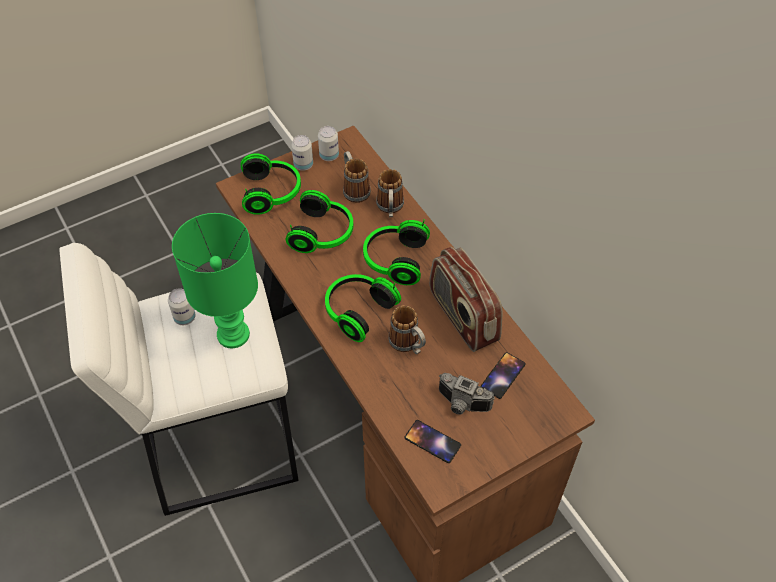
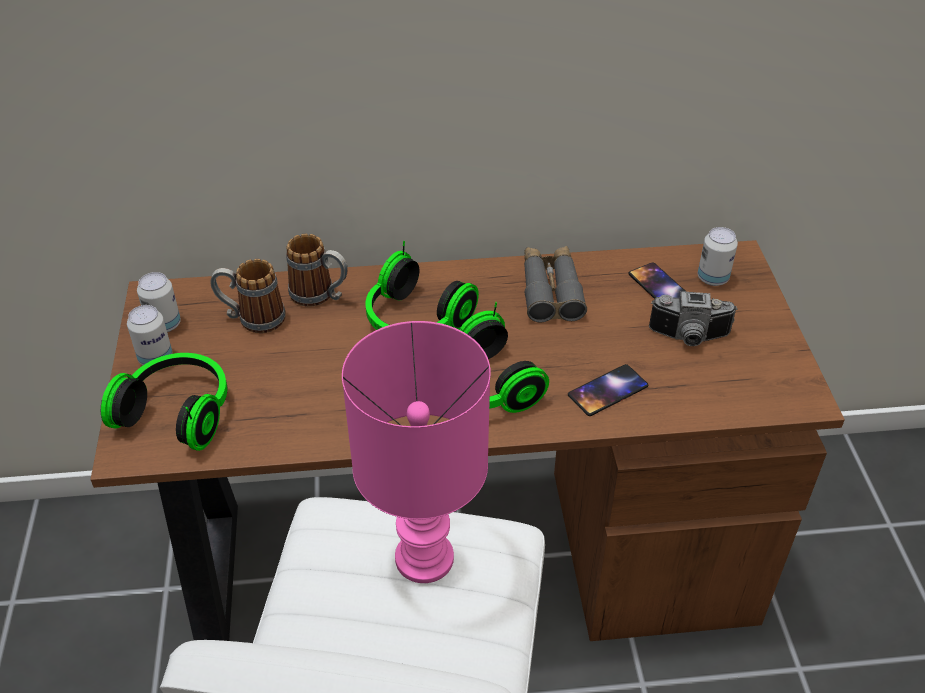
camera: 65 degrees left, 10 degrees down
can [168,288,196,325] -> can moved to [698,227,738,286]
green table lamp [172,213,258,348] -> pink table lamp [342,321,491,583]
headphones [286,190,354,253] -> none
mug [388,305,426,354] -> none
phone [404,420,461,463] -> phone moved to [568,364,648,416]
radio [429,247,503,352] -> grey binoculars [524,246,587,322]
camera [439,373,495,415] -> camera turned 45 degrees clockwise [649,291,738,346]

